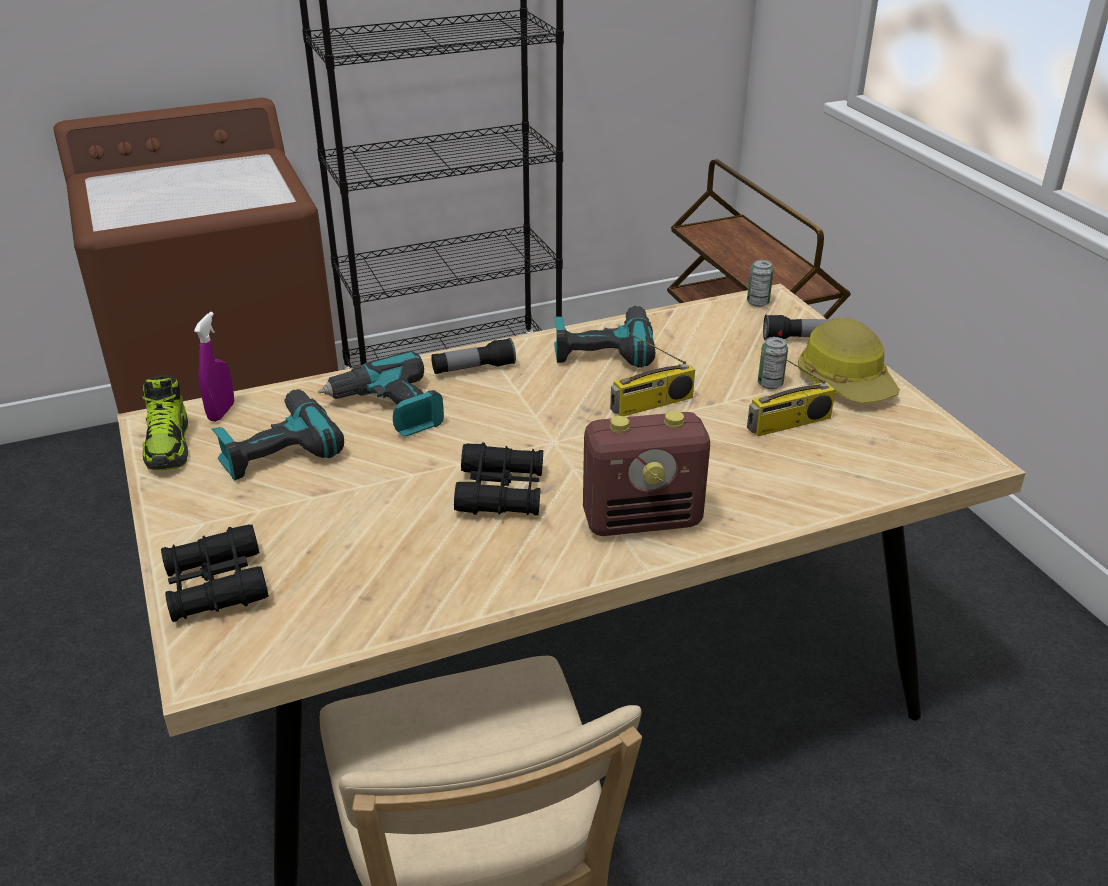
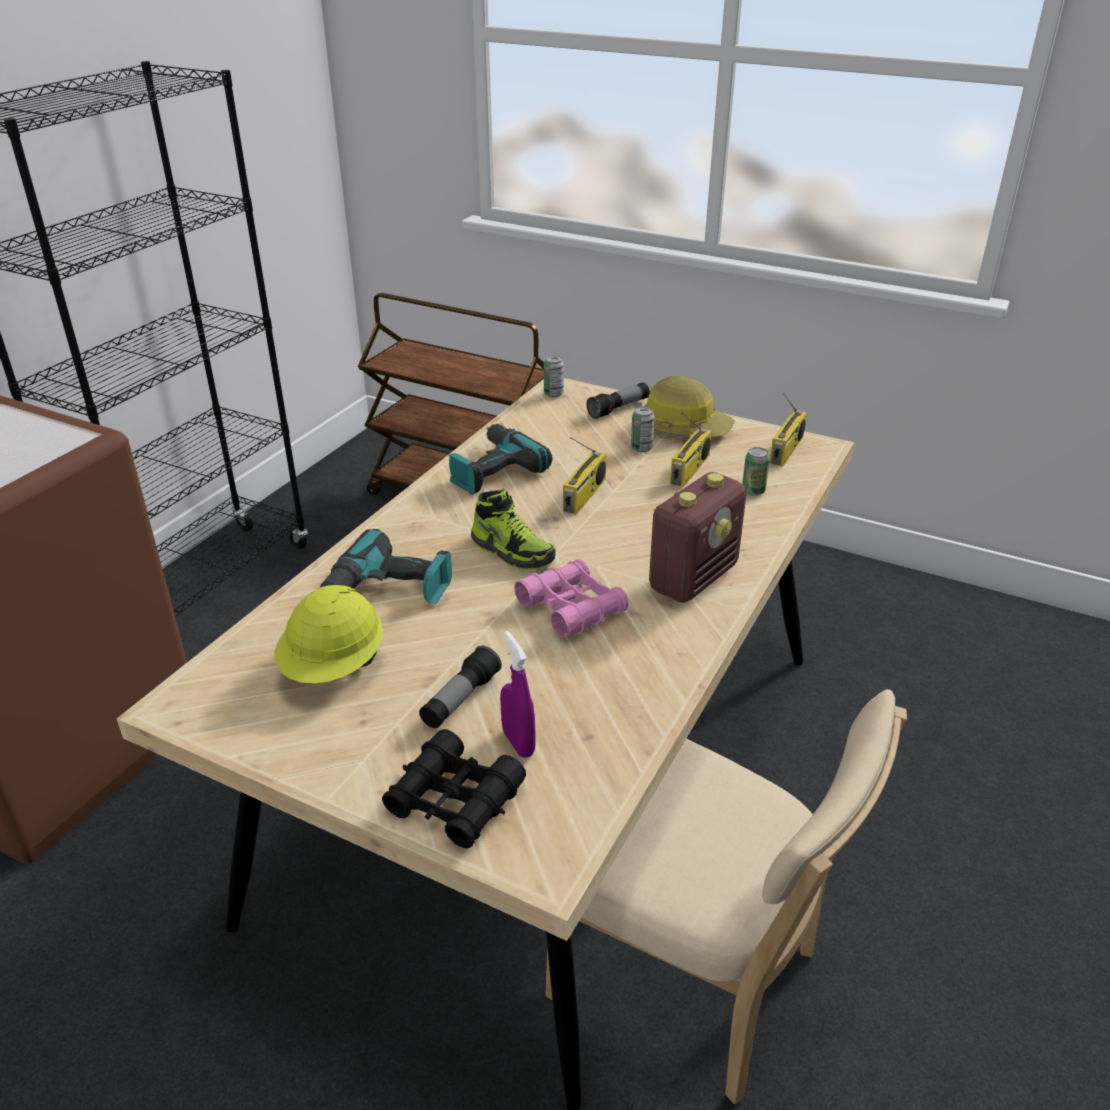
camera: 40 degrees left, 0 degrees up
shoe [143,375,188,470] -> shoe moved to [471,489,556,570]
purple spray bottle [194,312,234,422] -> purple spray bottle moved to [500,631,536,758]
power drill [212,389,344,480] -> yellow hard hat [275,585,384,683]
flashlight [431,338,516,374] -> flashlight moved to [419,646,502,728]
black binoculars [454,442,543,516] -> pink binoculars [515,559,628,637]
none -> can [742,447,770,496]
none -> radio [770,394,807,467]

